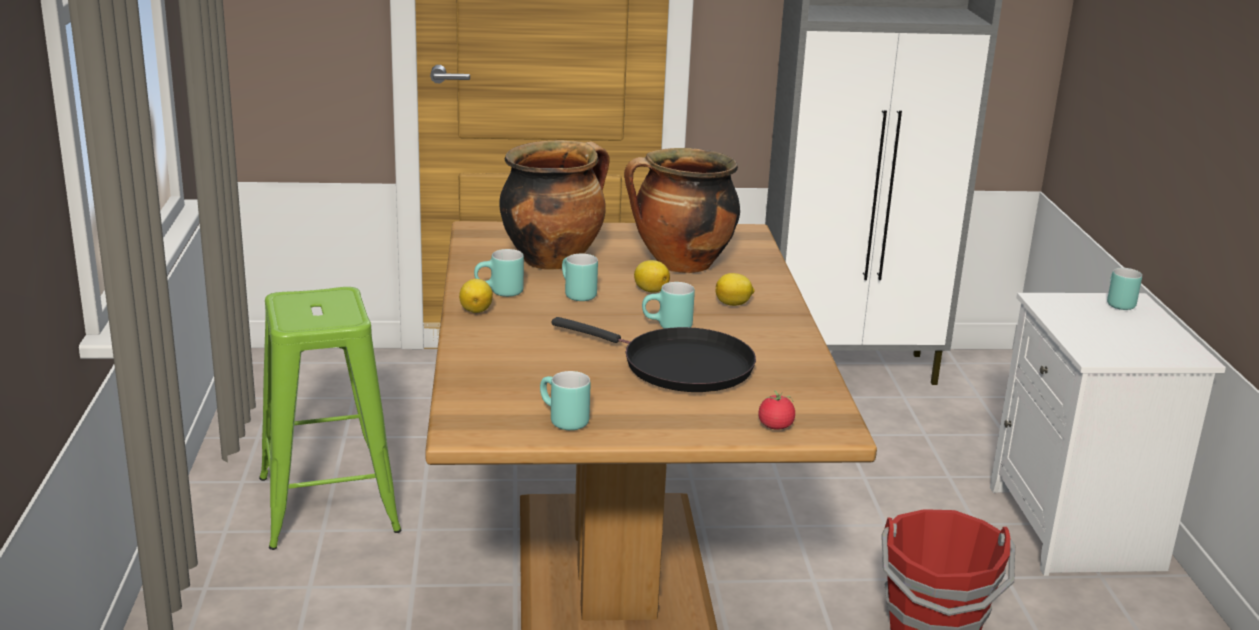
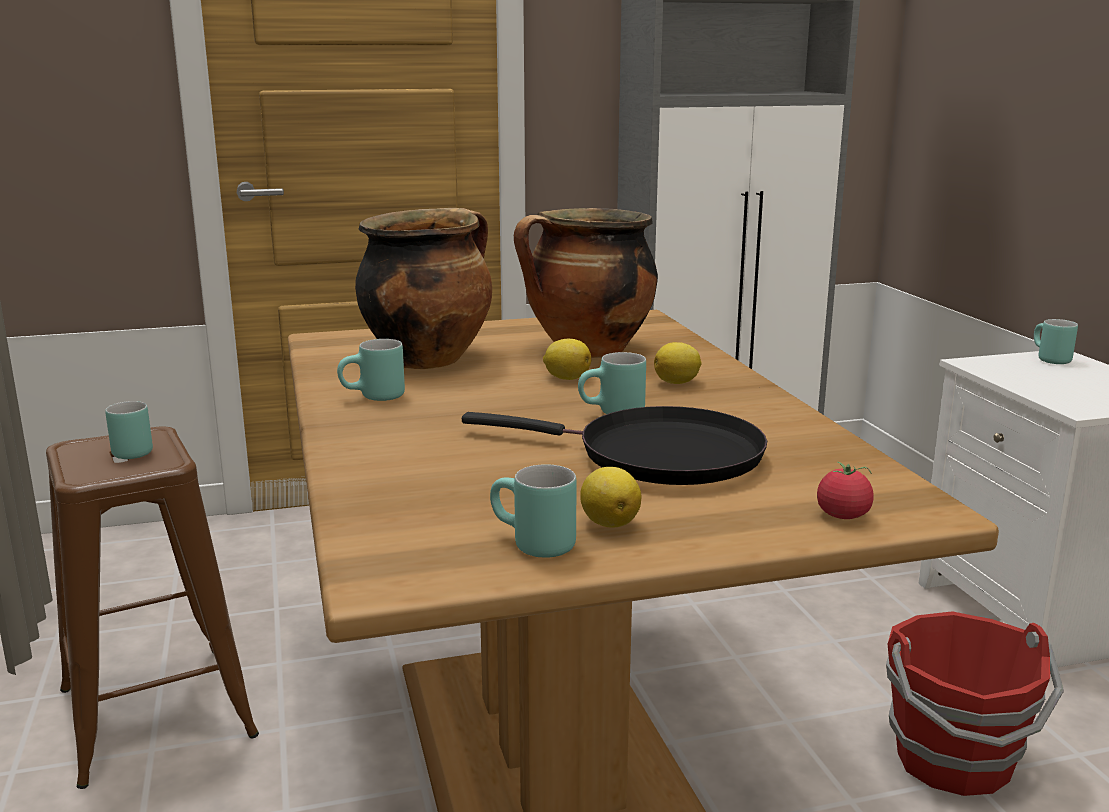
camera: 10 degrees left, 5 degrees down
green stool [259,287,402,550] -> brown stool [46,426,259,789]
lemon [459,279,493,313] -> lemon moved to [580,467,641,528]
turquoise mug [562,254,598,301] -> turquoise mug moved to [105,401,153,459]

